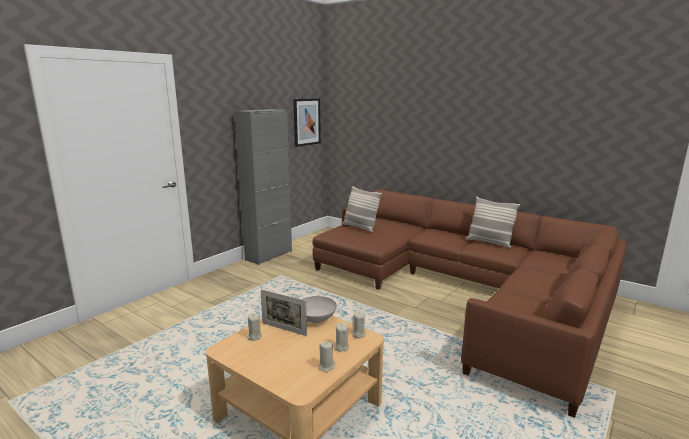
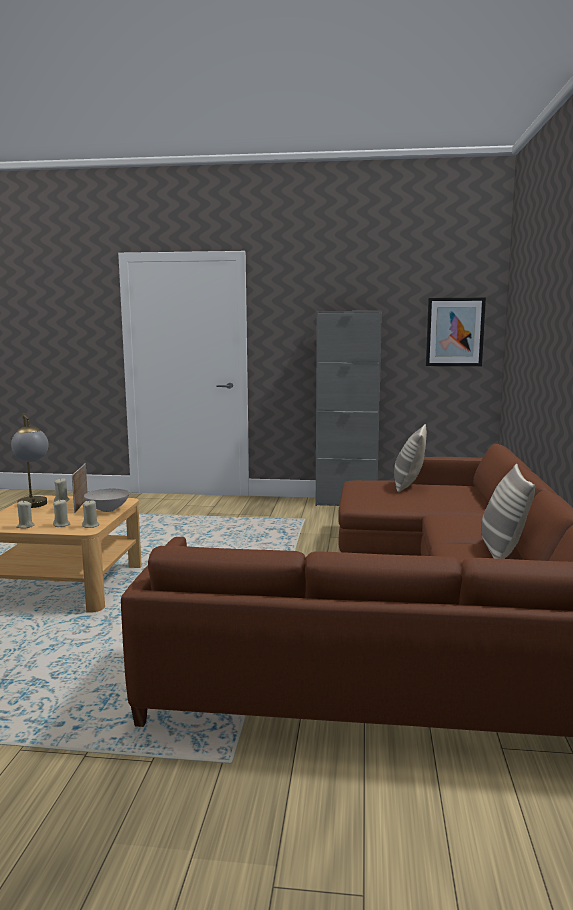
camera: 60 degrees right, 5 degrees down
none -> table lamp [11,414,49,508]

